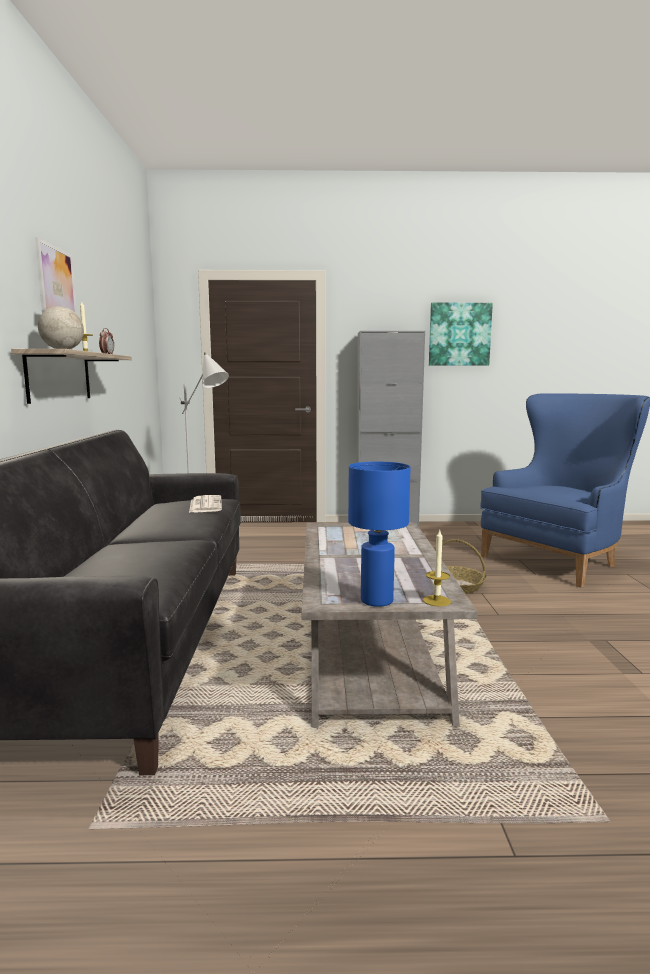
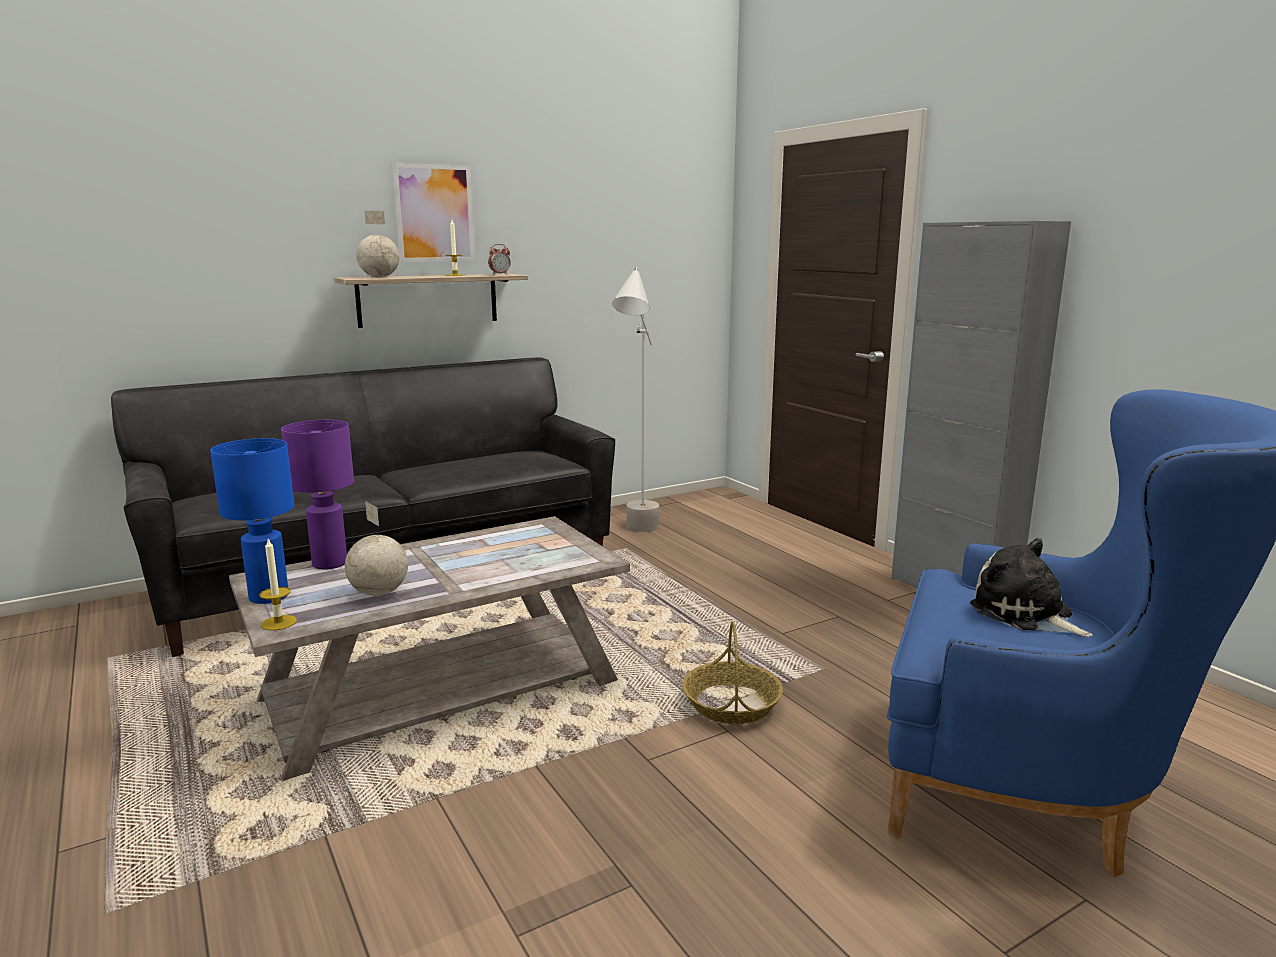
camera: 60 degrees right, 5 degrees up
newspaper [189,495,222,513] -> none
picture [429,303,493,366] -> none
none -> purple table lamp [281,420,354,570]
none -> globe [345,501,408,596]
none -> plush toy [970,538,1092,637]

